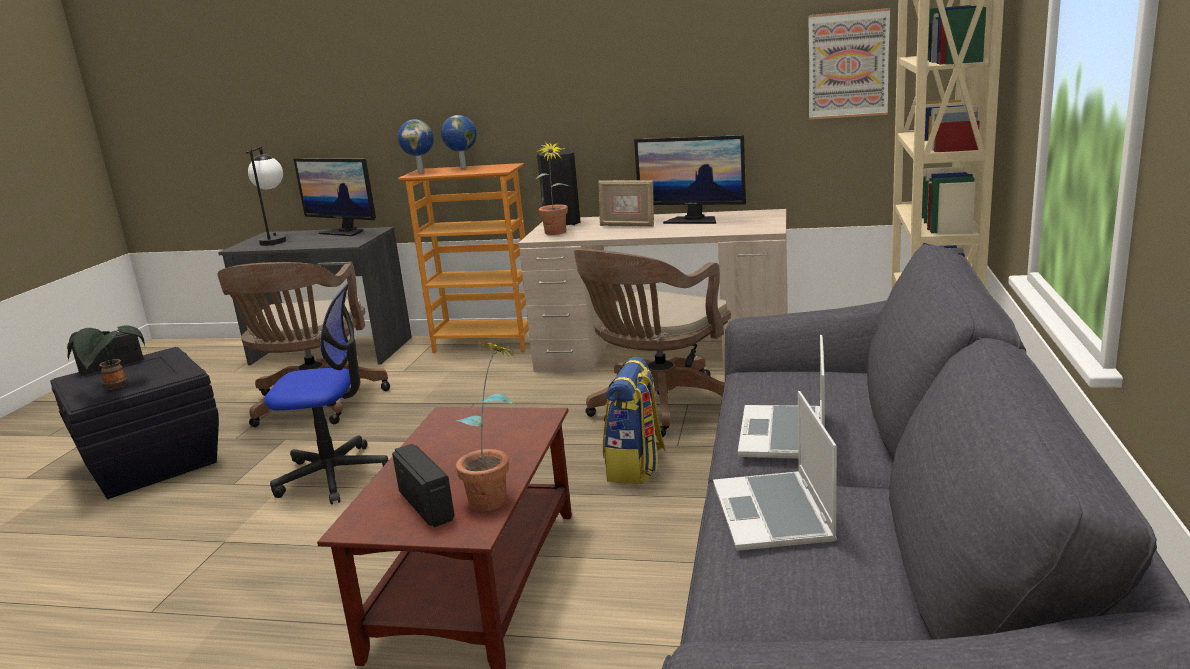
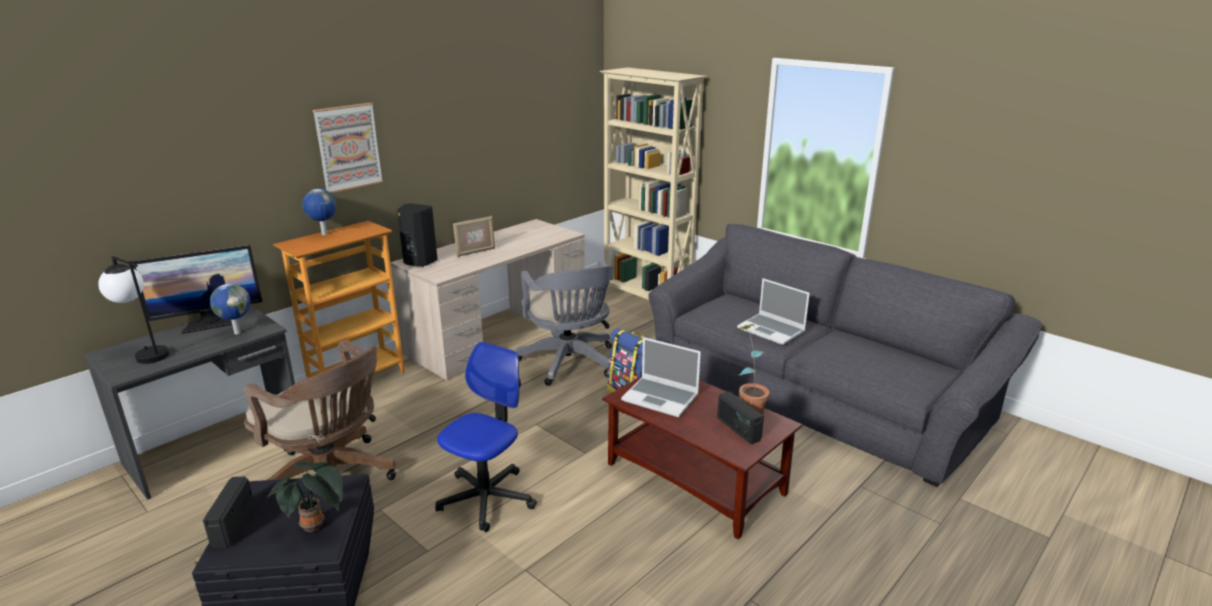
camera: 60 degrees left, 5 degrees up
radio [392,444,455,527] -> radio turned 120 degrees counterclockwise [717,391,764,444]
globe [398,119,434,173] -> globe moved to [210,284,251,334]
potted plant [536,142,569,235] -> none
brown office chair [574,249,731,437] -> grey office chair [516,260,614,386]
monitor [634,135,746,224] -> none
laptop [713,391,837,551] -> laptop moved to [621,337,701,417]
picture [809,8,890,119] -> picture moved to [313,103,383,193]

